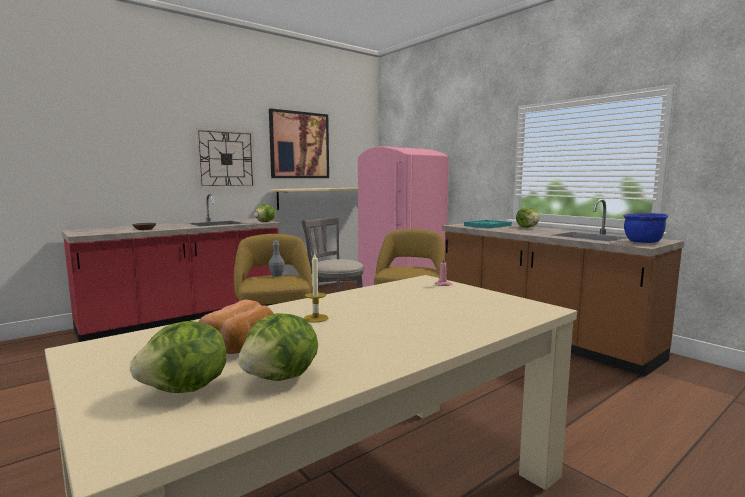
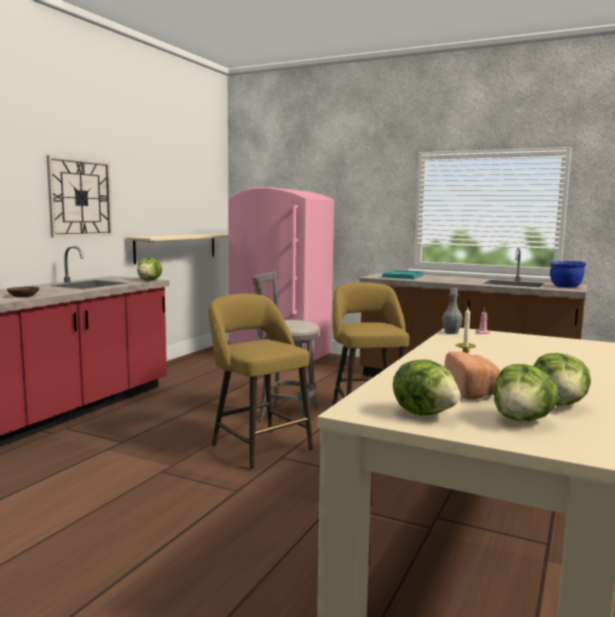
camera: 25 degrees left, 0 degrees up
picture [269,108,329,178] -> none
grey bottle [269,241,285,277] -> grey bottle moved to [442,288,462,334]
lettuce [516,208,539,228] -> lettuce moved to [393,360,461,416]

